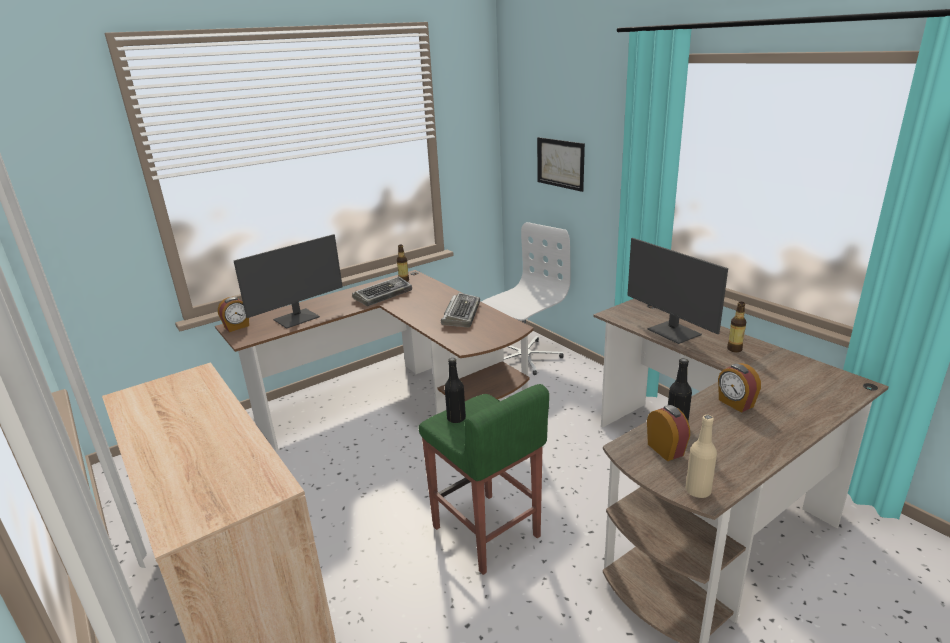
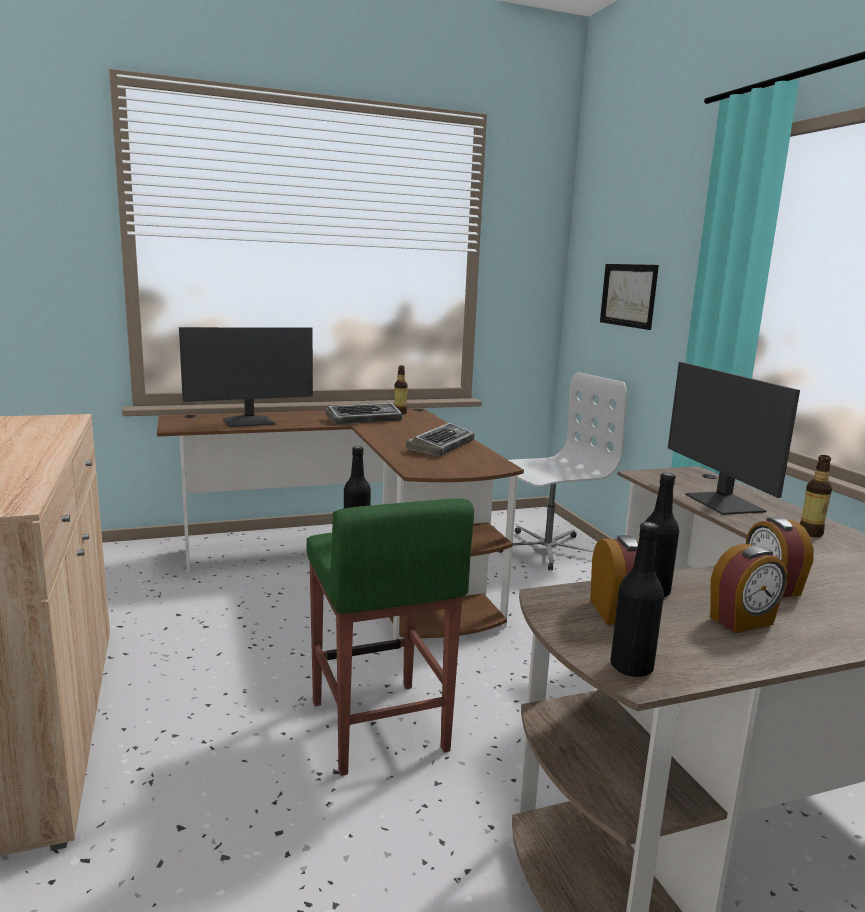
camera: 15 degrees right, 10 degrees down
alarm clock [218,297,249,332] -> alarm clock moved to [710,544,788,633]
beige bottle [686,415,717,498] -> black bottle [610,522,664,678]

